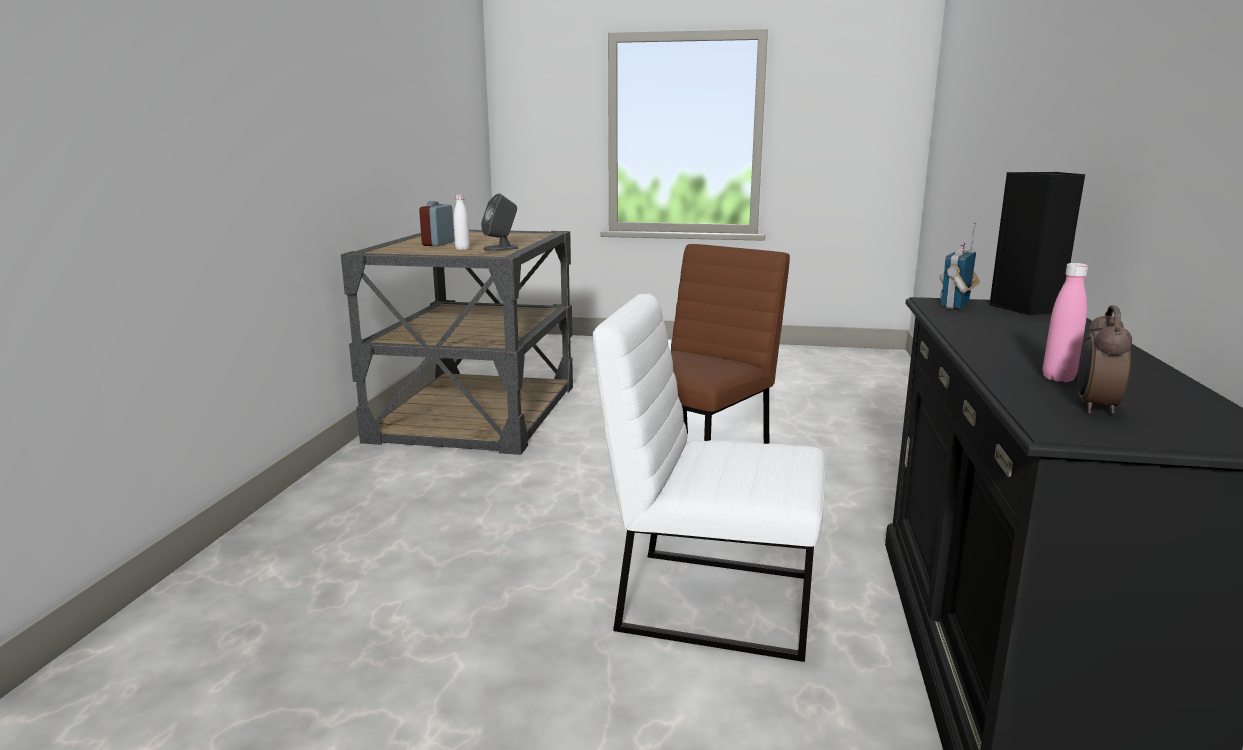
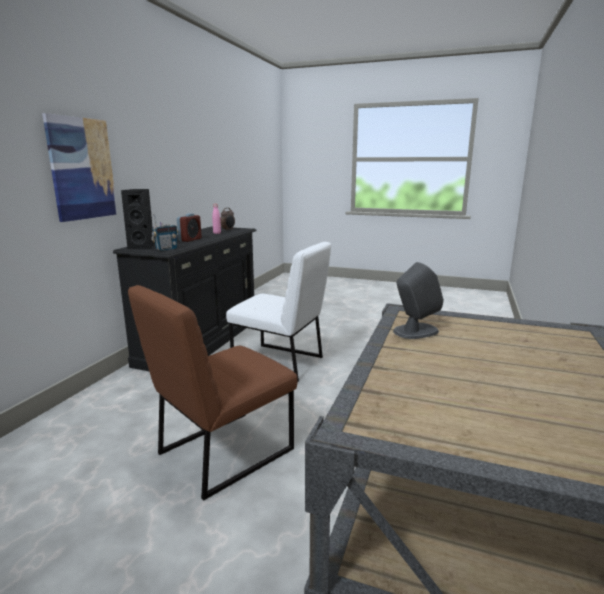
camera: 170 degrees left, 0 degrees up
alarm clock [419,201,454,246] -> alarm clock moved to [177,213,202,242]
white bottle [454,194,470,250] -> none
none -> picture [42,113,117,222]

